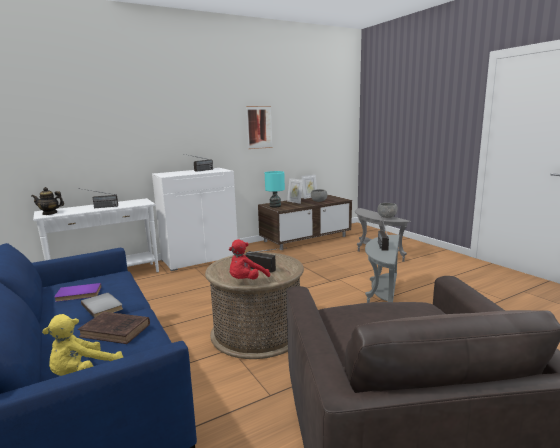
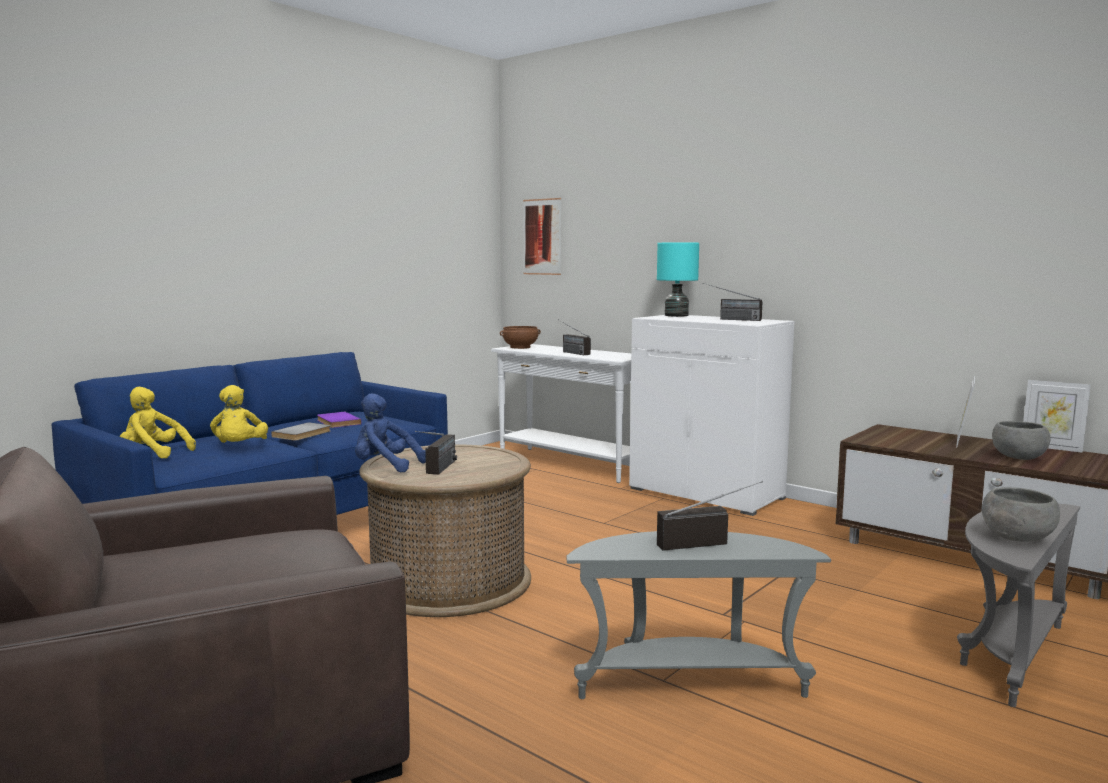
camera: 70 degrees right, 5 degrees down
teapot [32,187,64,215] -> brown bowl [500,326,541,349]
brown book [78,312,150,344] -> yellow plush toy [210,385,268,443]
red plush toy [229,239,270,279] -> blue plush toy [355,393,426,472]
picture [246,106,272,149] -> picture moved to [523,198,561,275]
turquoise table lamp [265,171,285,208] -> turquoise table lamp moved to [657,242,699,317]

